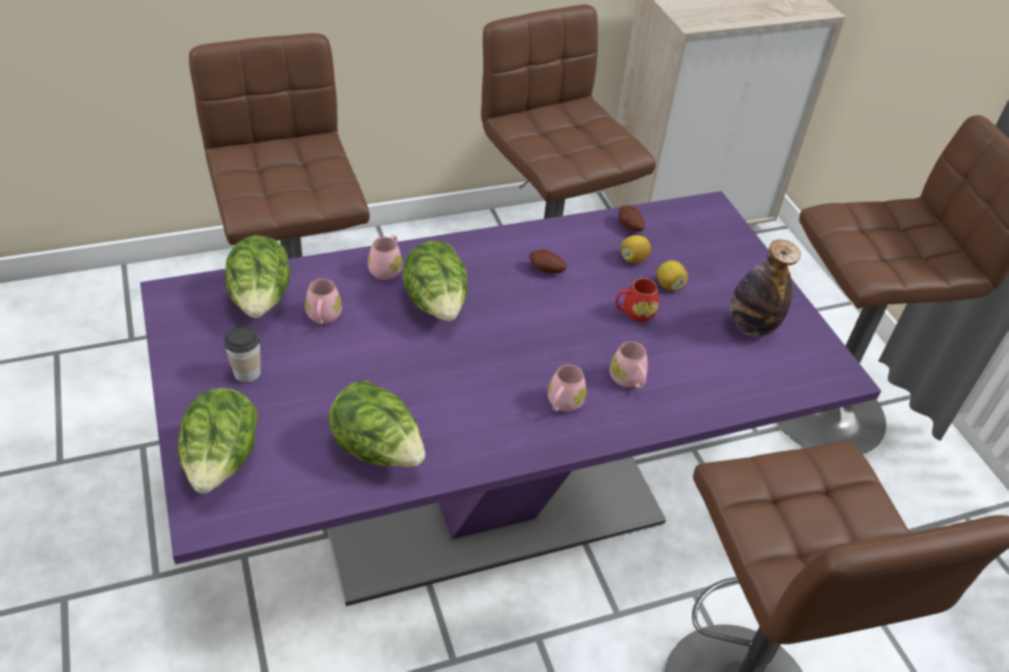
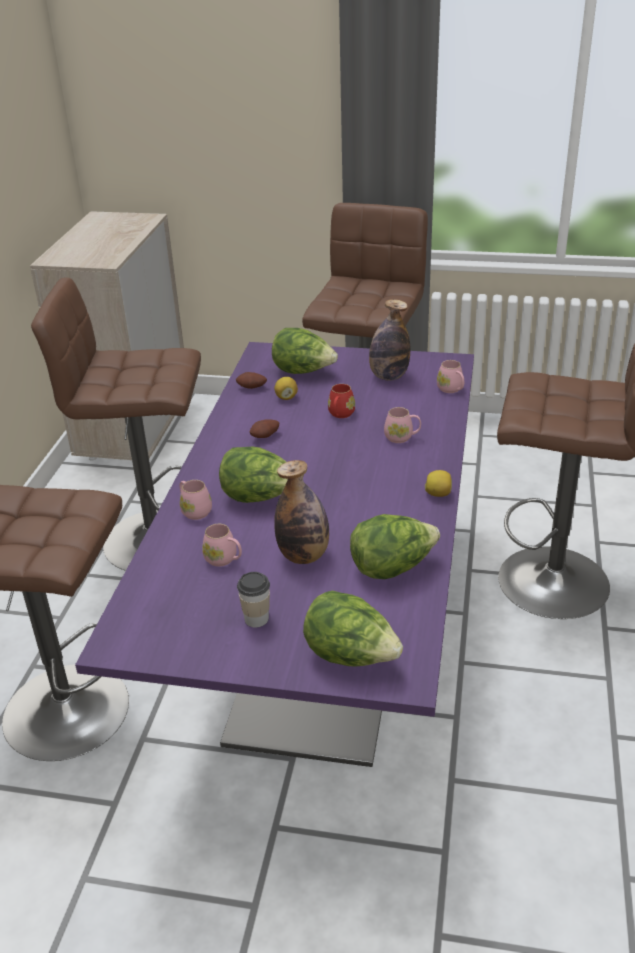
camera: 55 degrees left, 10 degrees down
lettuce [225,235,290,318] -> lettuce moved to [272,328,338,374]
pink mug [548,364,586,412] -> pink mug moved to [437,360,464,393]
lemon [657,261,688,291] -> lemon moved to [425,470,452,497]
none -> bottle [274,460,329,564]

